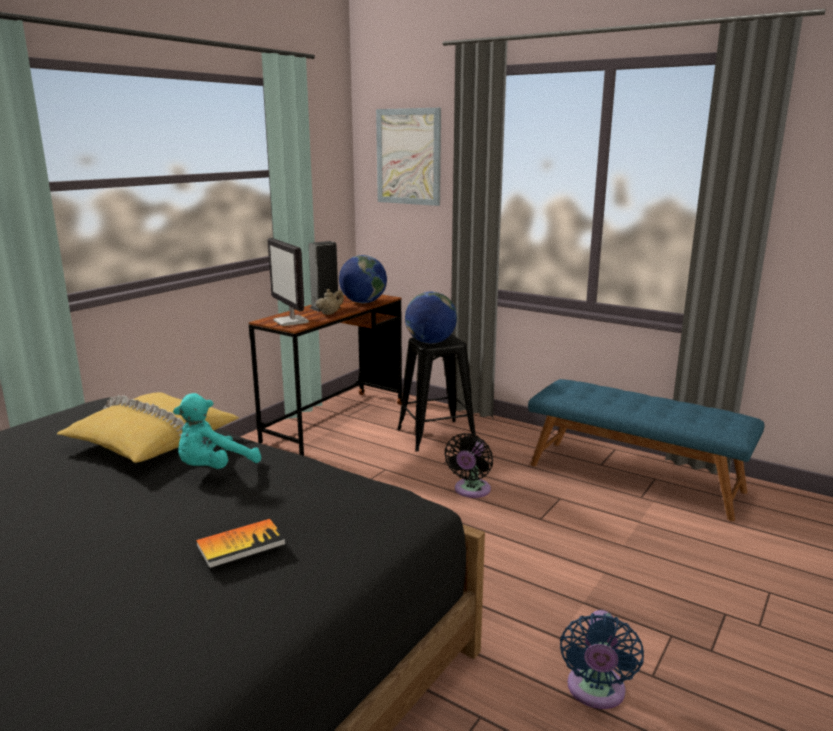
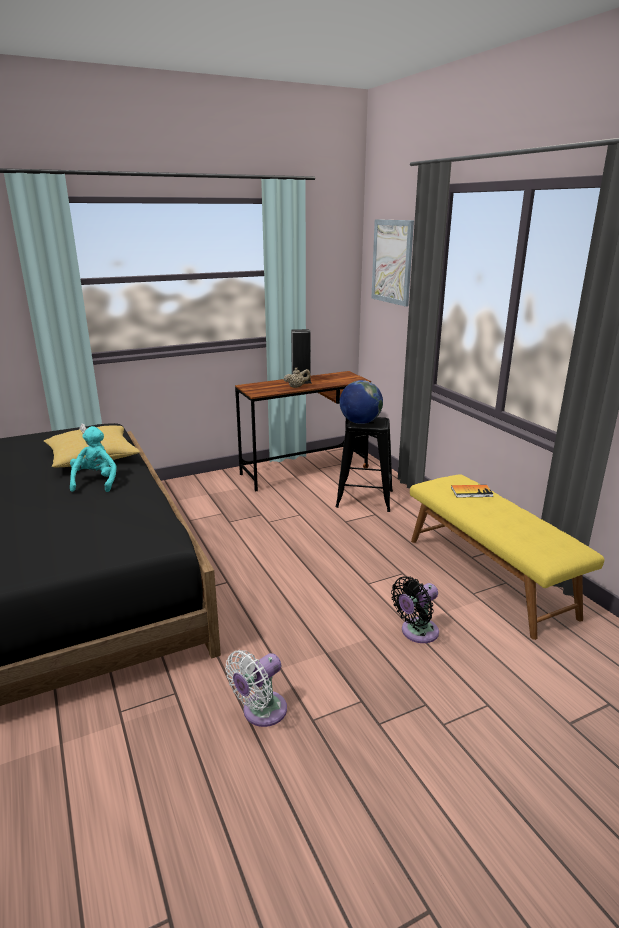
camera: 30 degrees right, 5 degrees up
turquoise plush toy [173,393,261,469] -> turquoise plush toy turned 105 degrees clockwise [70,426,117,492]
book [196,519,286,569] -> book moved to [451,485,493,498]
monitor [268,238,309,326] -> none
globe [339,255,387,303] -> none
black fan [445,433,493,498] -> black fan moved to [391,576,439,643]
blue bench [528,379,765,521] -> yellow bench [410,474,604,640]
blue fan [560,610,644,709] -> white fan [226,650,287,727]

